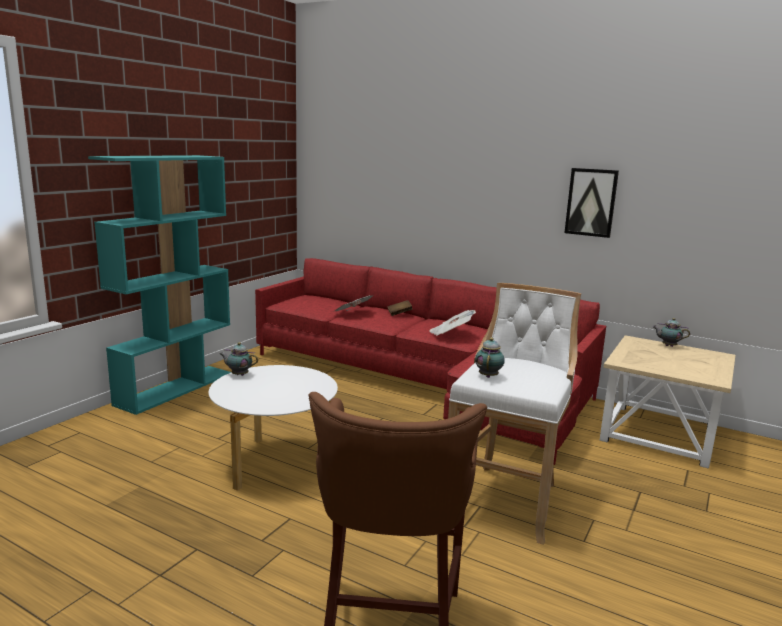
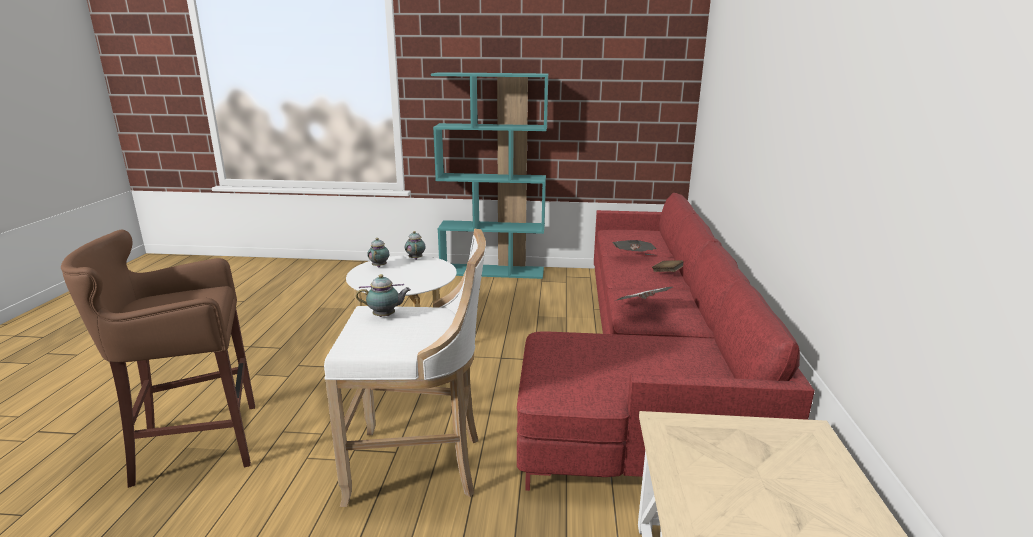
camera: 65 degrees right, 5 degrees up
picture [565,168,619,238] -> none
teapot [652,318,690,347] -> teapot moved to [367,238,389,267]

